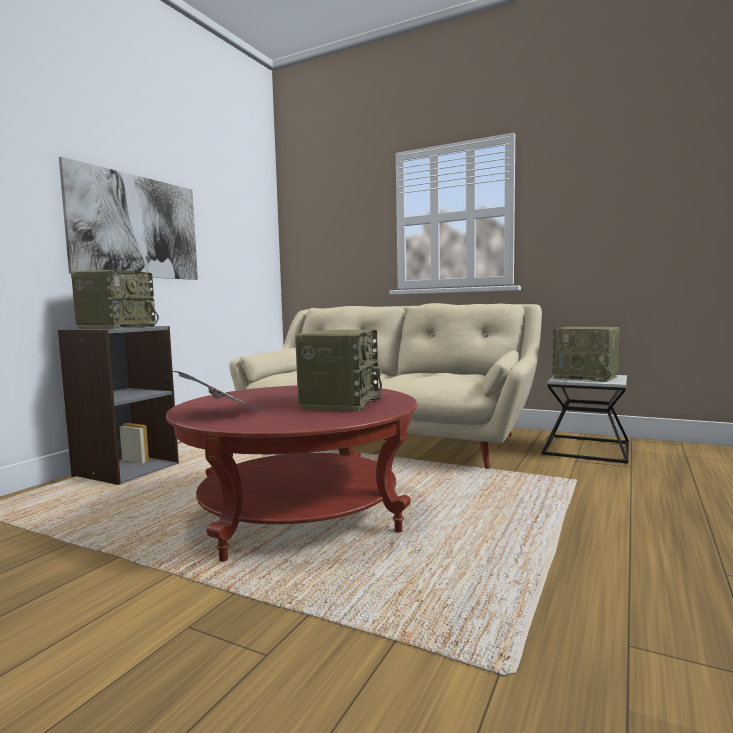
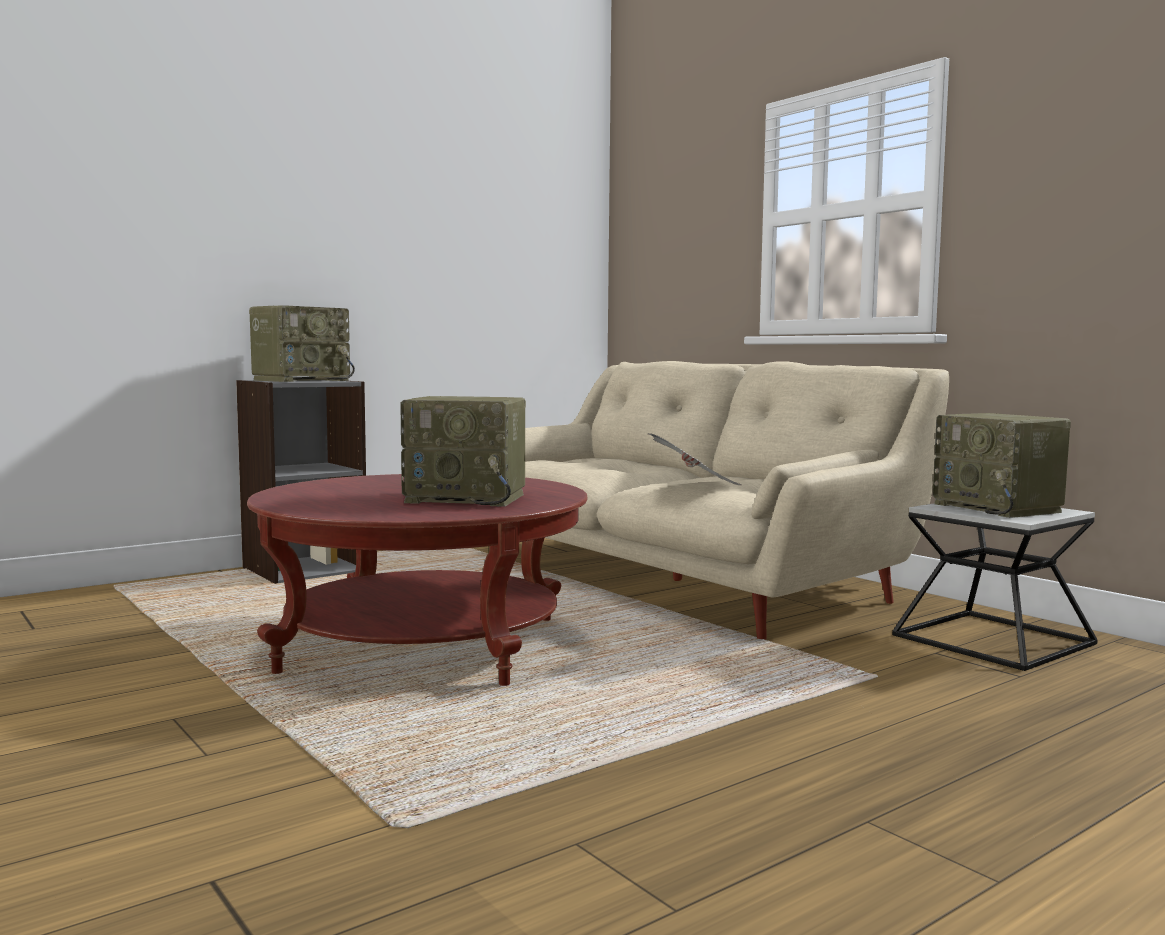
camera: 25 degrees right, 0 degrees up
picture [59,157,198,280] -> none
newspaper [173,371,265,410] -> newspaper moved to [648,433,742,485]
radio [295,330,382,412] -> radio turned 60 degrees clockwise [400,396,526,507]

